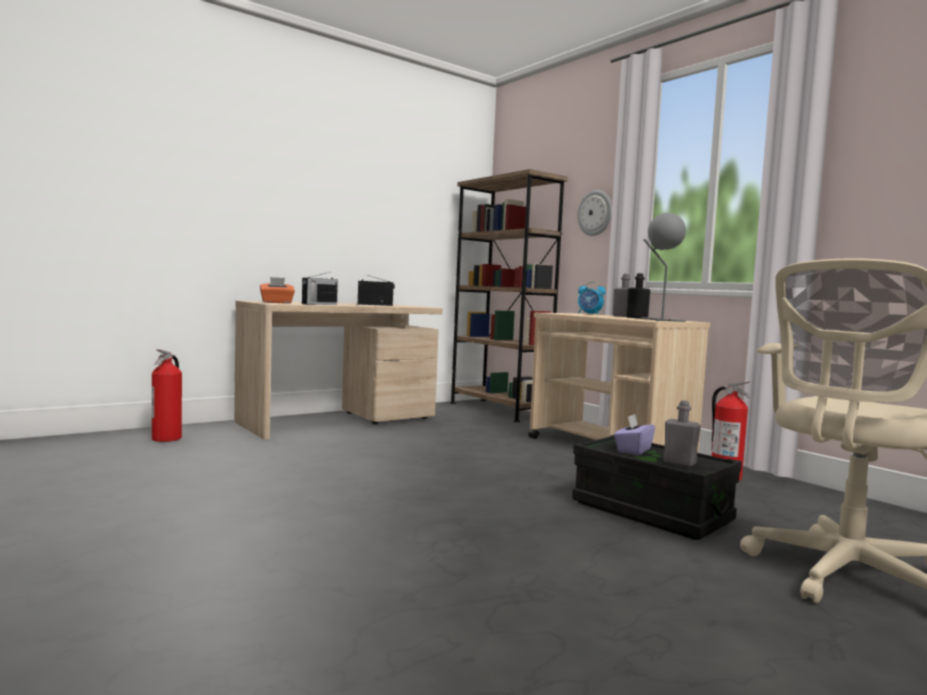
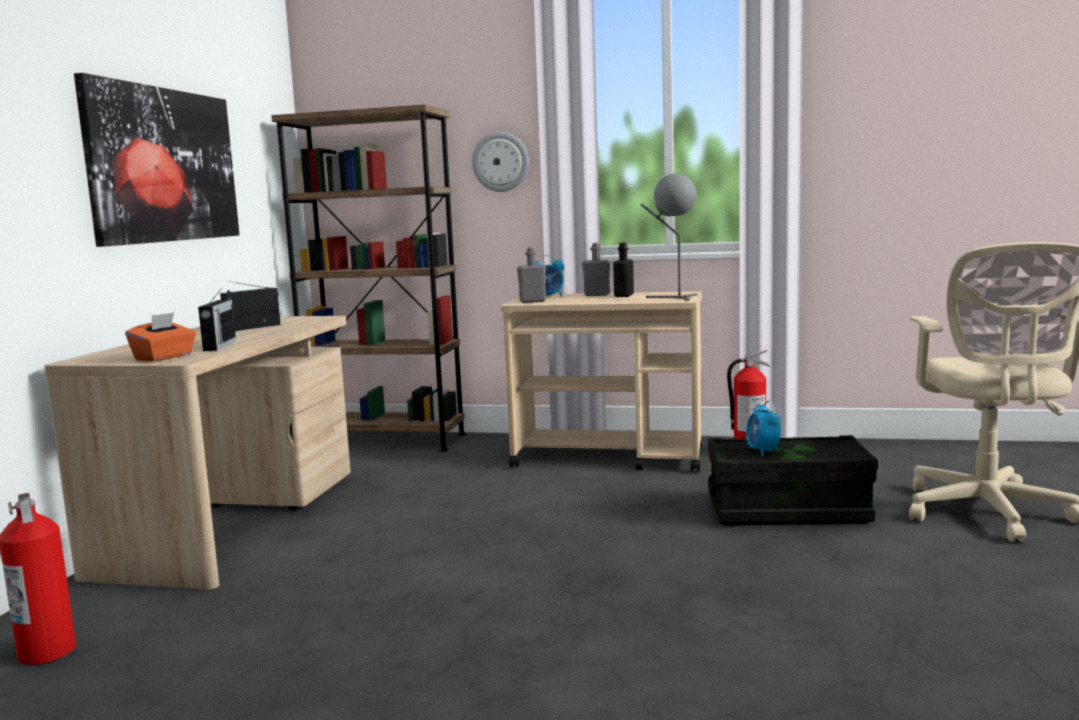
camera: 40 degrees left, 5 degrees up
purple tissue box [614,414,655,455] -> alarm clock [746,401,781,457]
grey bottle [663,400,701,467] -> grey bottle moved to [517,247,546,303]
none -> picture [74,73,240,247]

